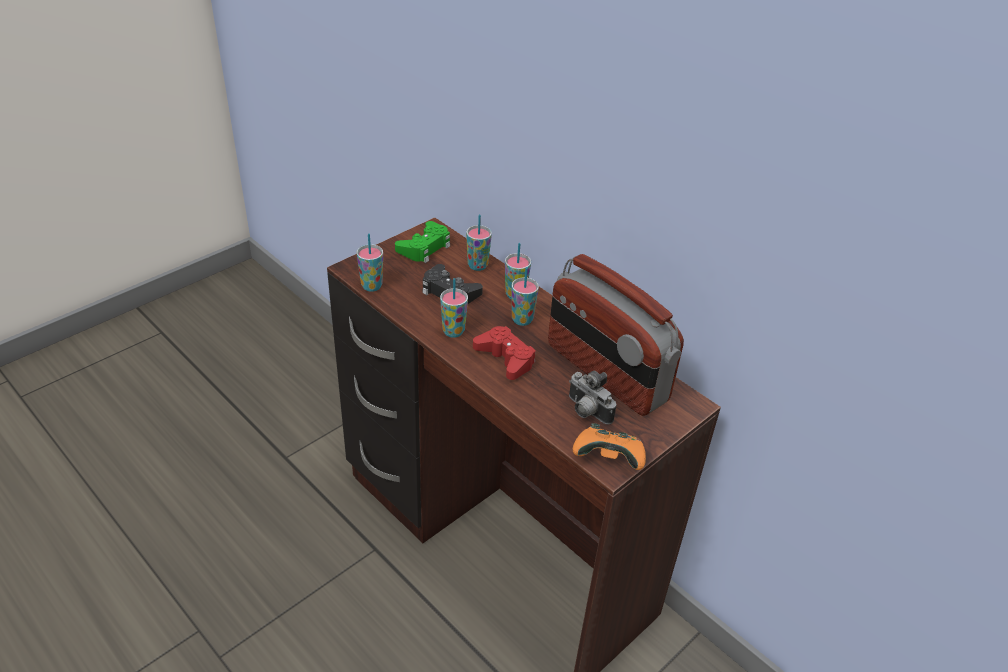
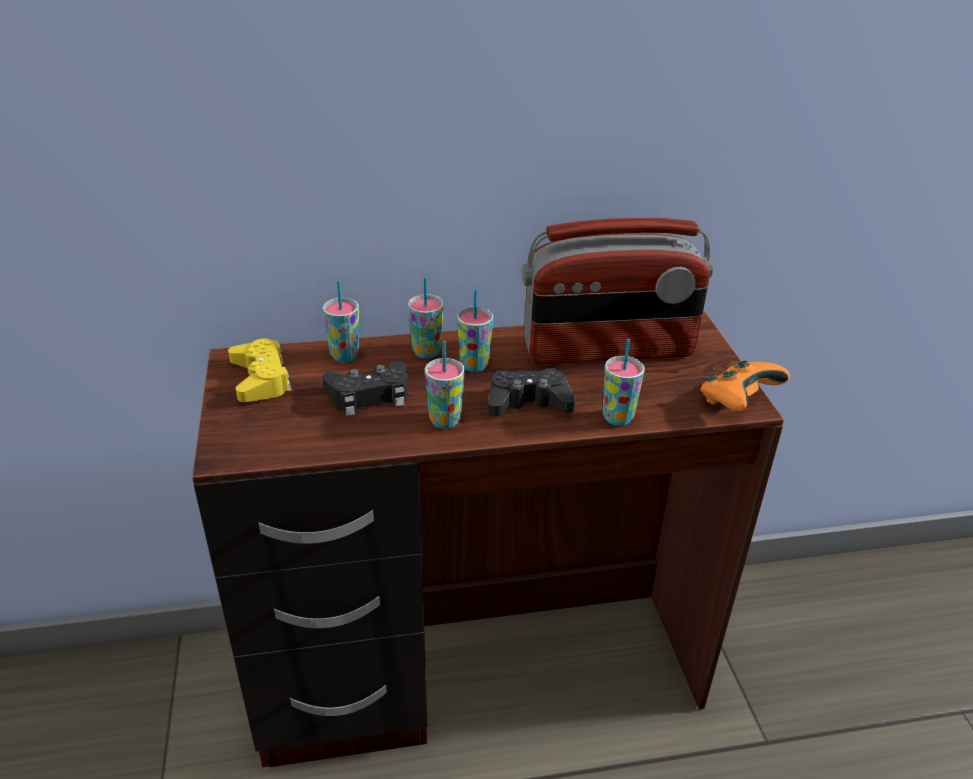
camera: 55 degrees left, 5 degrees down
cup [357,234,383,292] -> cup moved to [603,339,645,426]
green game controller [395,221,450,263] -> yellow game controller [228,339,292,402]
red game controller [473,326,536,380] -> black game controller [488,368,575,416]
camera [569,371,617,425] -> none

